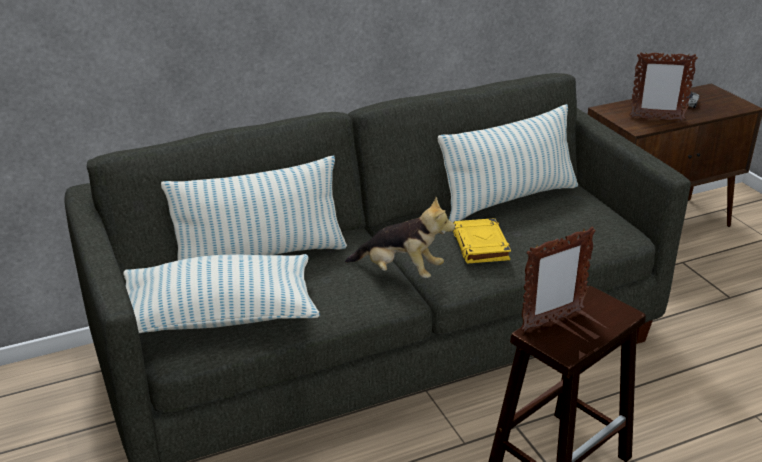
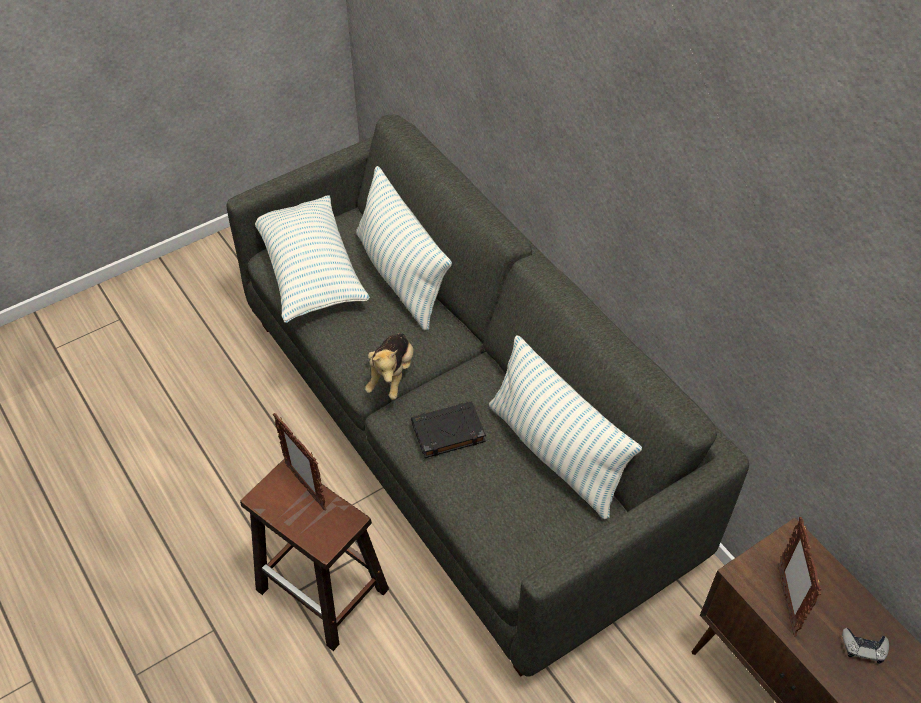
camera: 80 degrees right, 20 degrees up
yellow book [453,218,511,263] -> black book [411,401,486,458]

